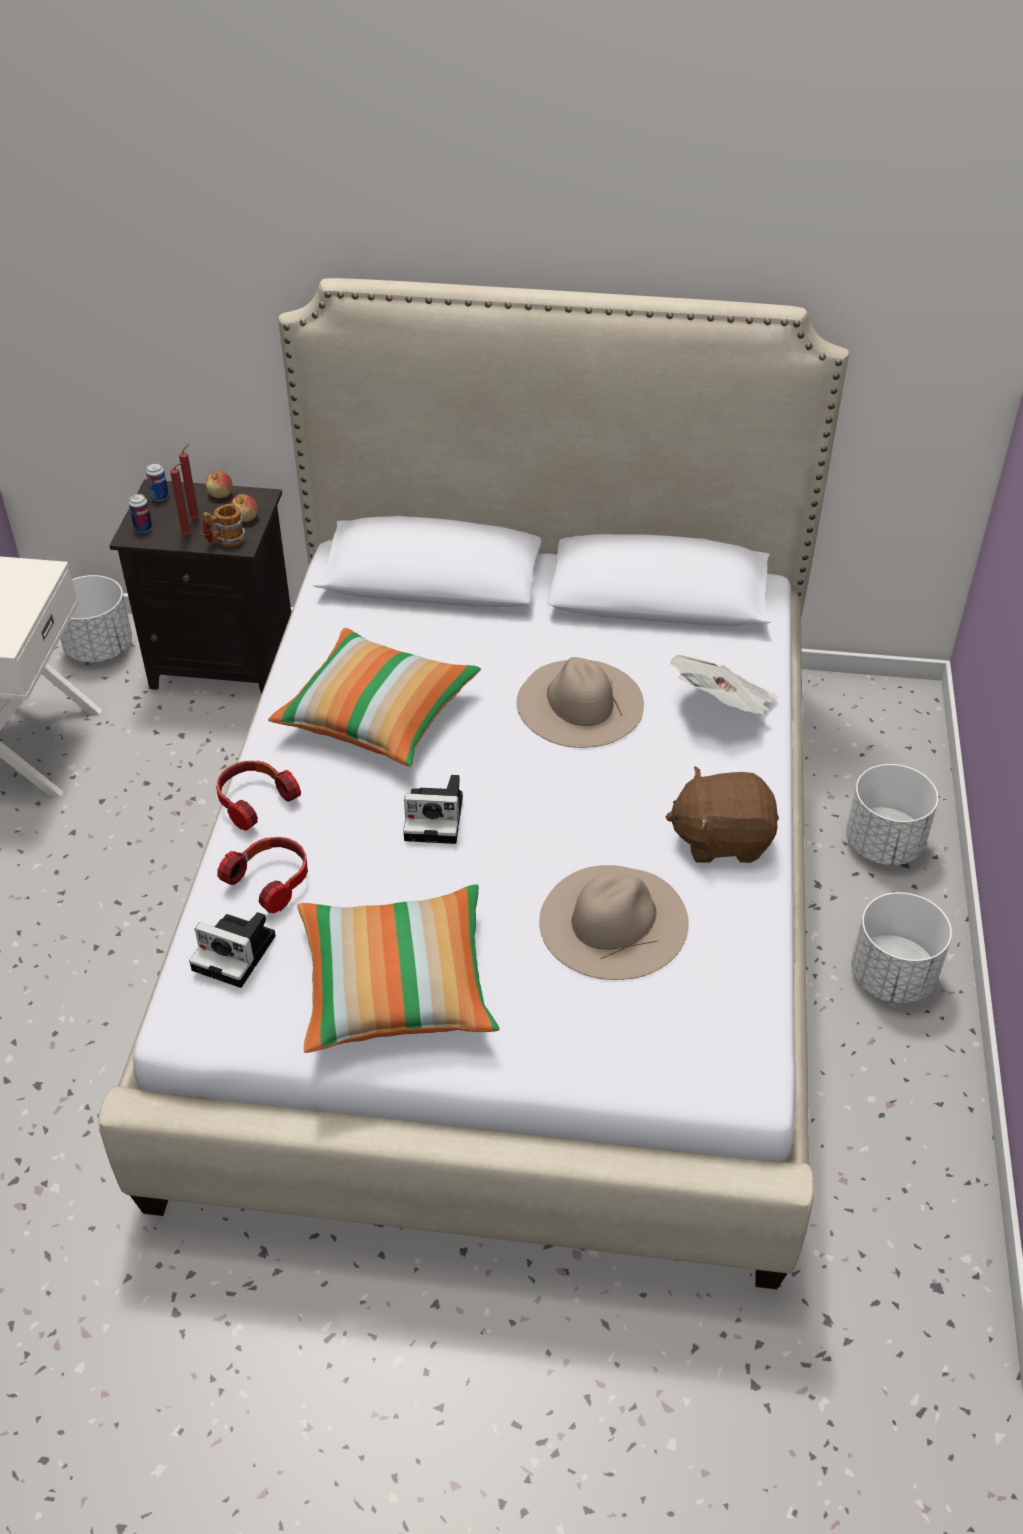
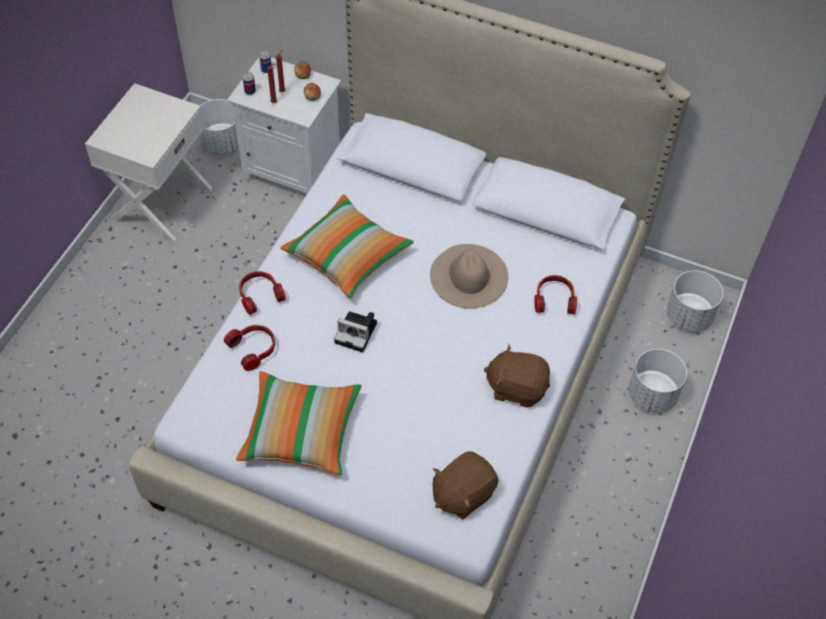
camera: 15 degrees right, 10 degrees up
black nightstand [109,479,291,694] -> white nightstand [227,58,341,193]
camera [189,912,276,988] -> none
mug [202,504,245,547] -> none
beige hat [539,865,689,980] -> none
newspaper [670,655,778,715] -> headphones [534,275,577,314]
white planter [851,892,952,1004] -> white planter moved to [667,270,723,332]
none -> brown plush toy [433,451,499,520]

